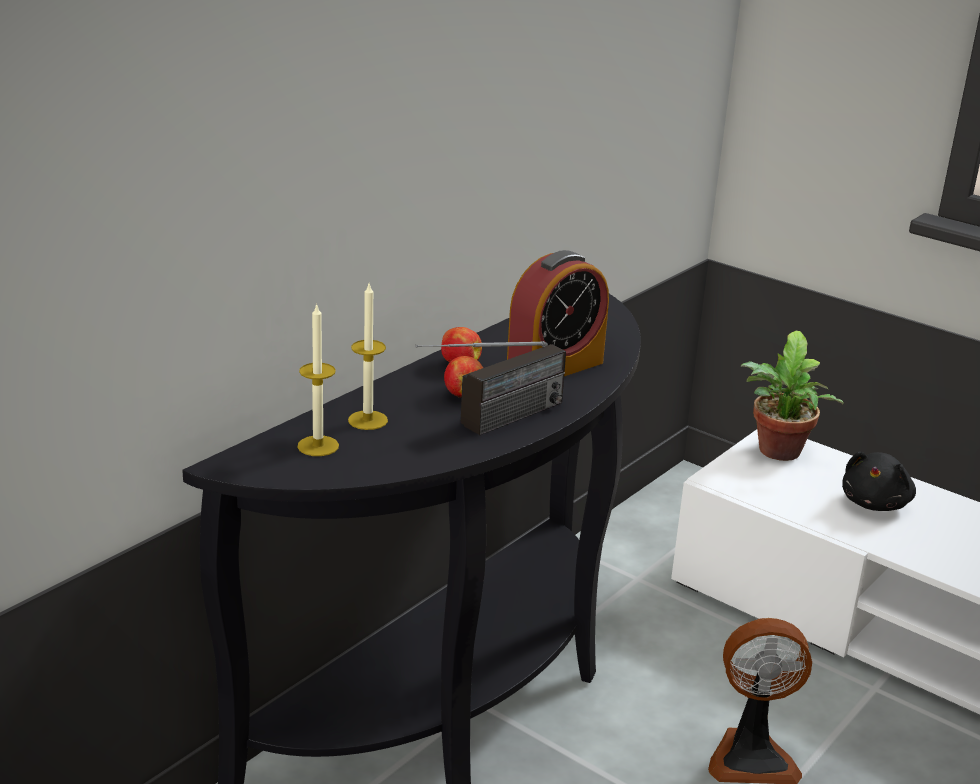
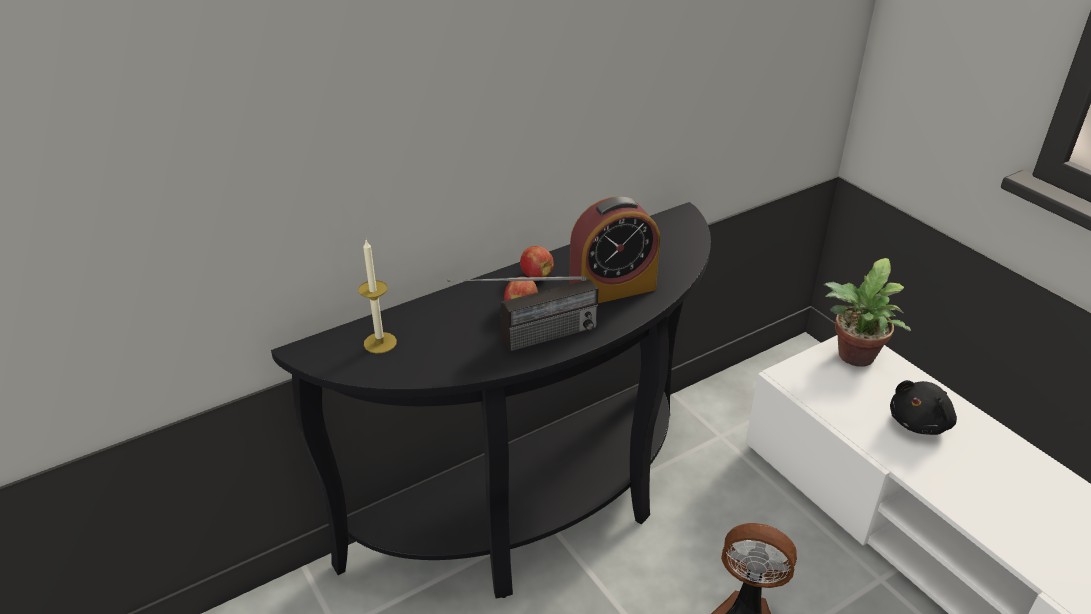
camera: 20 degrees right, 10 degrees up
candle [348,284,388,430] -> none

